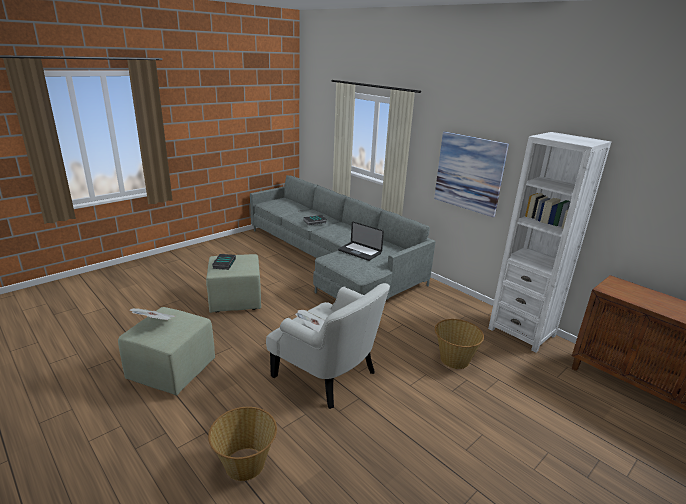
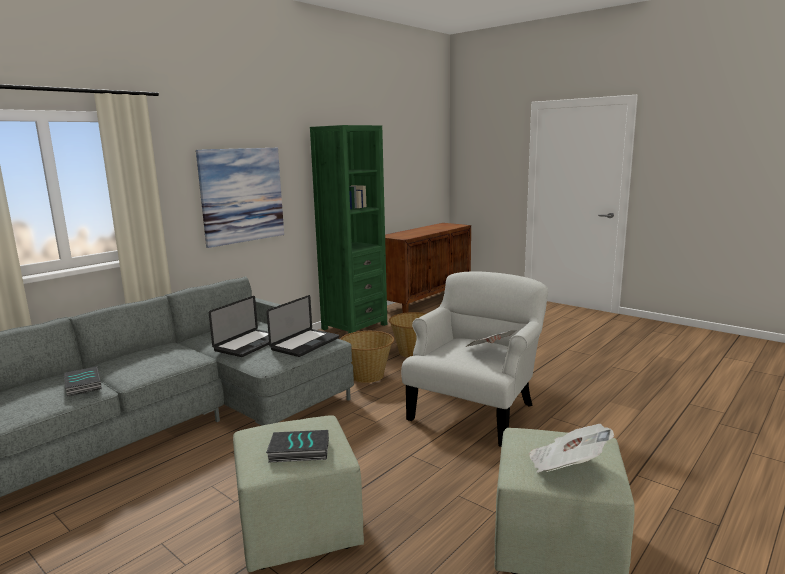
camera: 95 degrees left, 10 degrees down
basket [208,407,277,481] -> basket moved to [340,331,394,383]
white bookcase [488,132,611,353] -> green bookcase [310,125,387,334]
none -> laptop [267,295,339,357]

